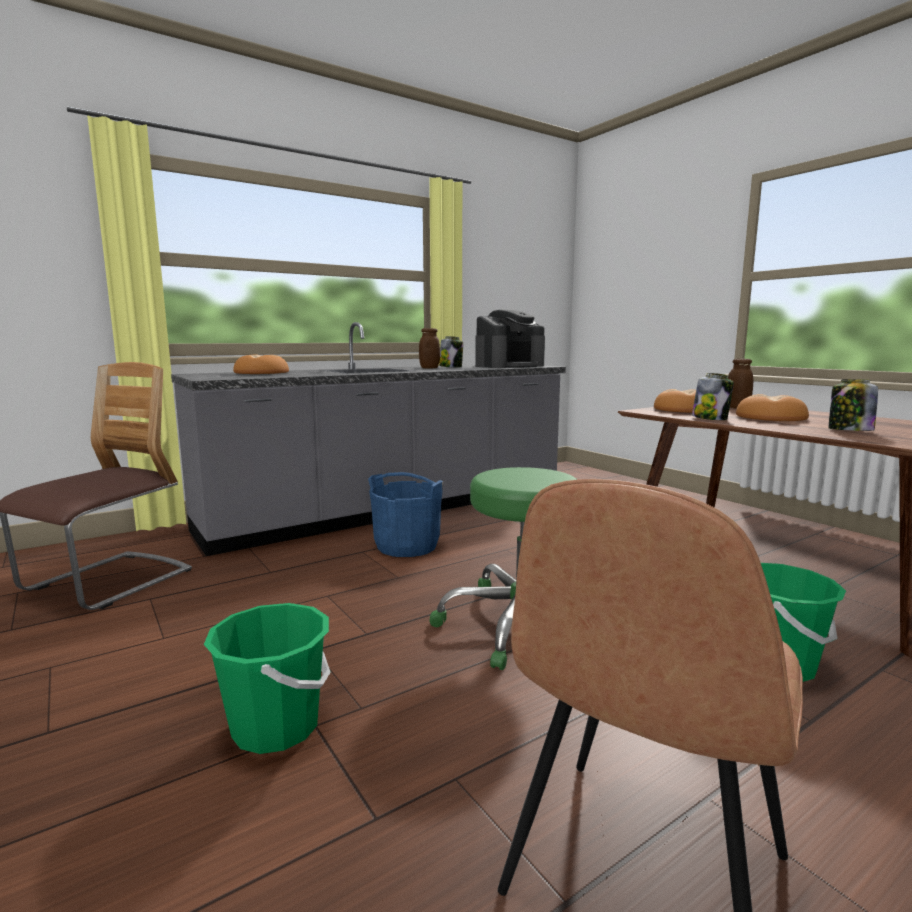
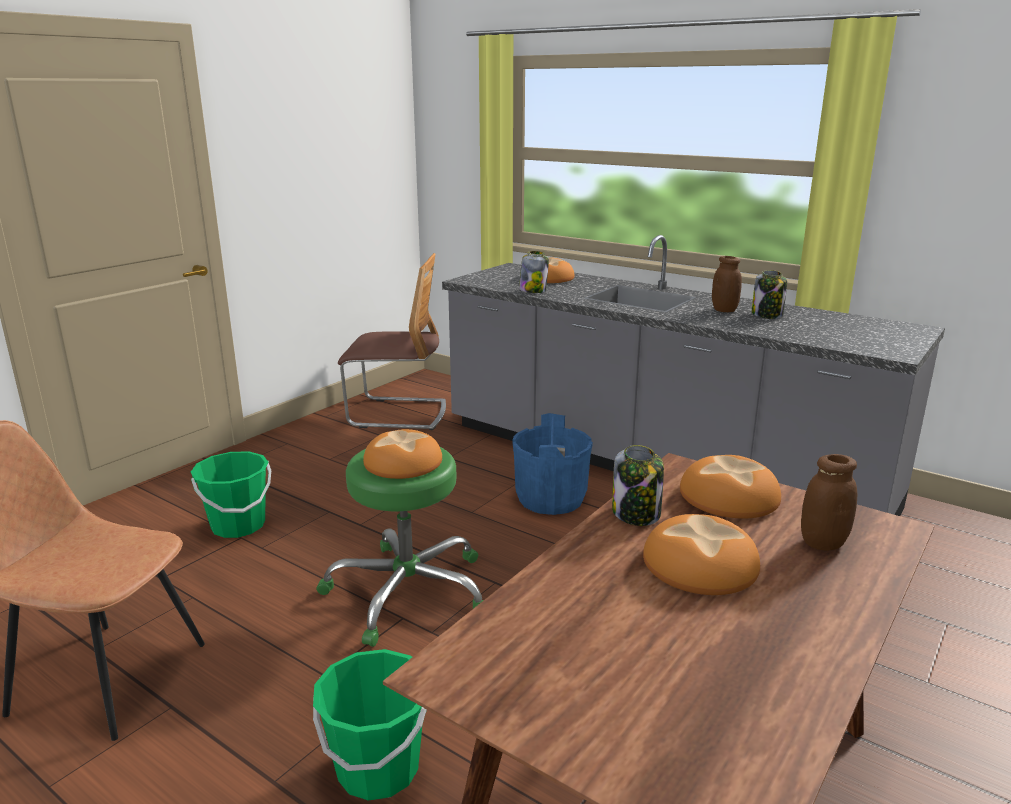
camera: 70 degrees right, 10 degrees up
coffee machine [475,310,545,368] -> none
jar [828,379,878,431] -> jar moved to [519,251,549,293]
none -> bread [363,429,442,479]

